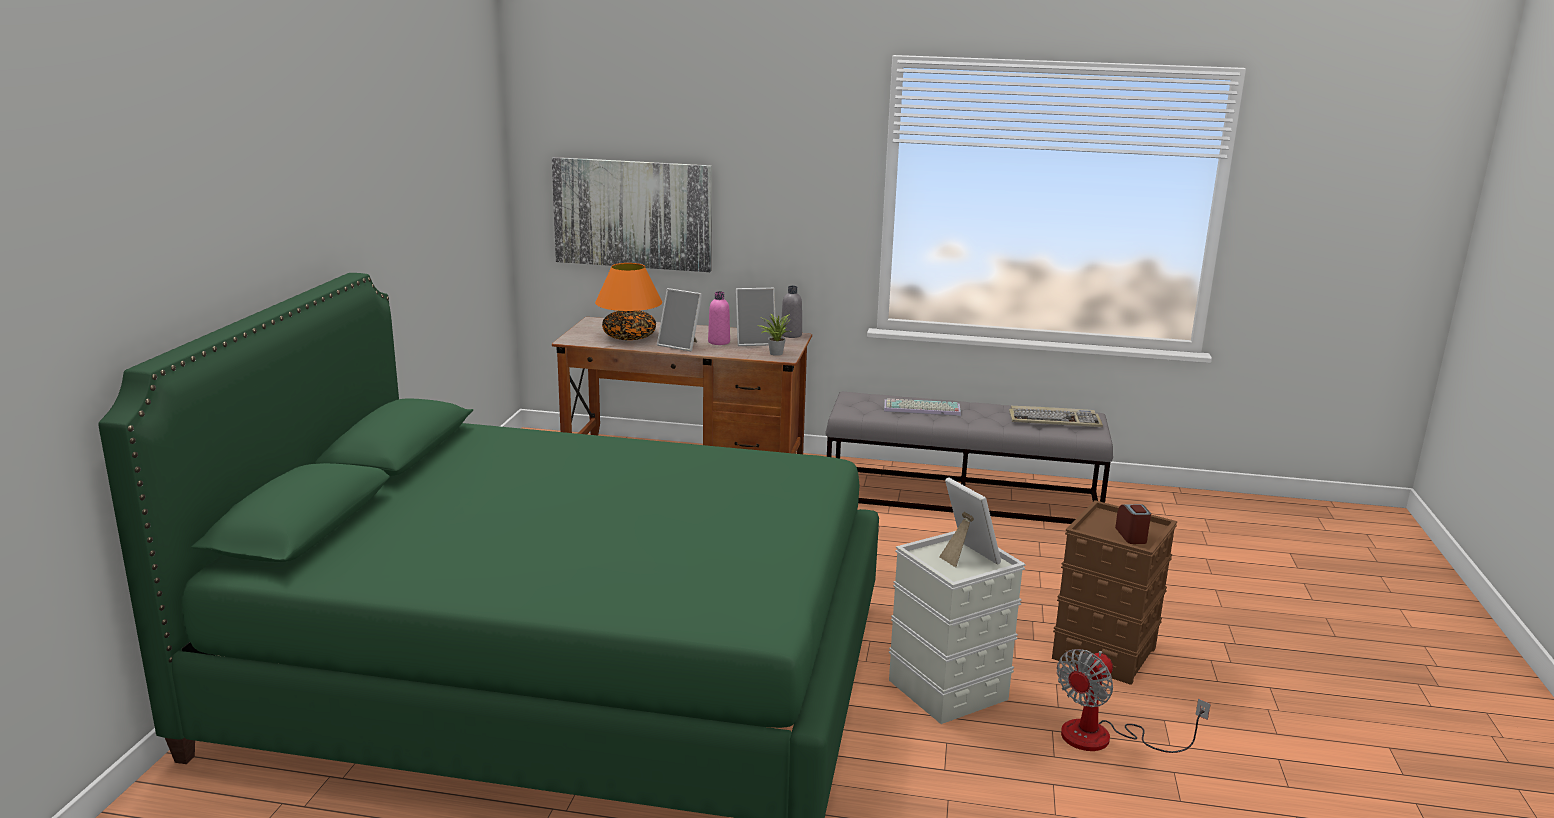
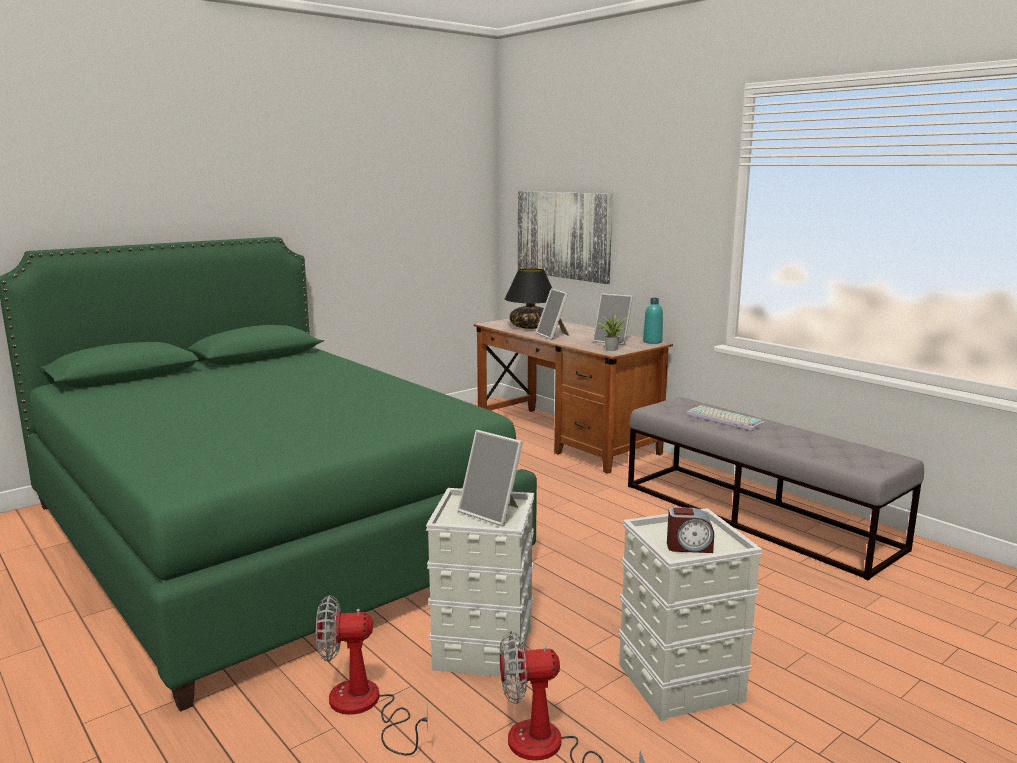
camera: 40 degrees right, 5 degrees down
orange table lamp [595,263,662,340] -> black table lamp [505,268,553,329]
pink bottle [708,291,730,345] -> none
grey bottle [781,286,802,338] -> turquoise bottle [643,298,663,344]
picture frame [939,477,1001,567] -> picture frame turned 120 degrees clockwise [458,430,523,527]
keyboard [1009,406,1103,427] -> none
brown storage box [1052,500,1177,685] -> grey storage box [618,508,762,721]
alarm clock [1115,504,1151,544] -> alarm clock turned 60 degrees clockwise [667,507,714,553]
none -> fan [316,595,428,755]

